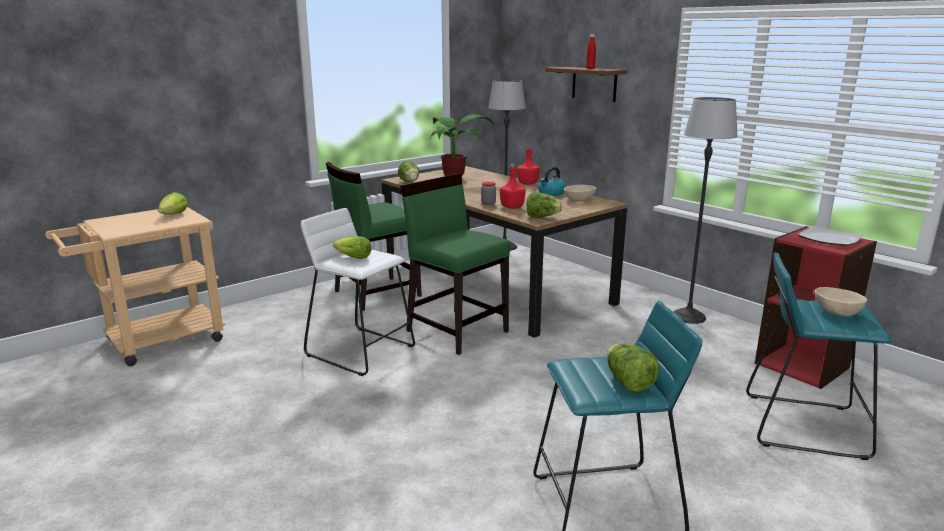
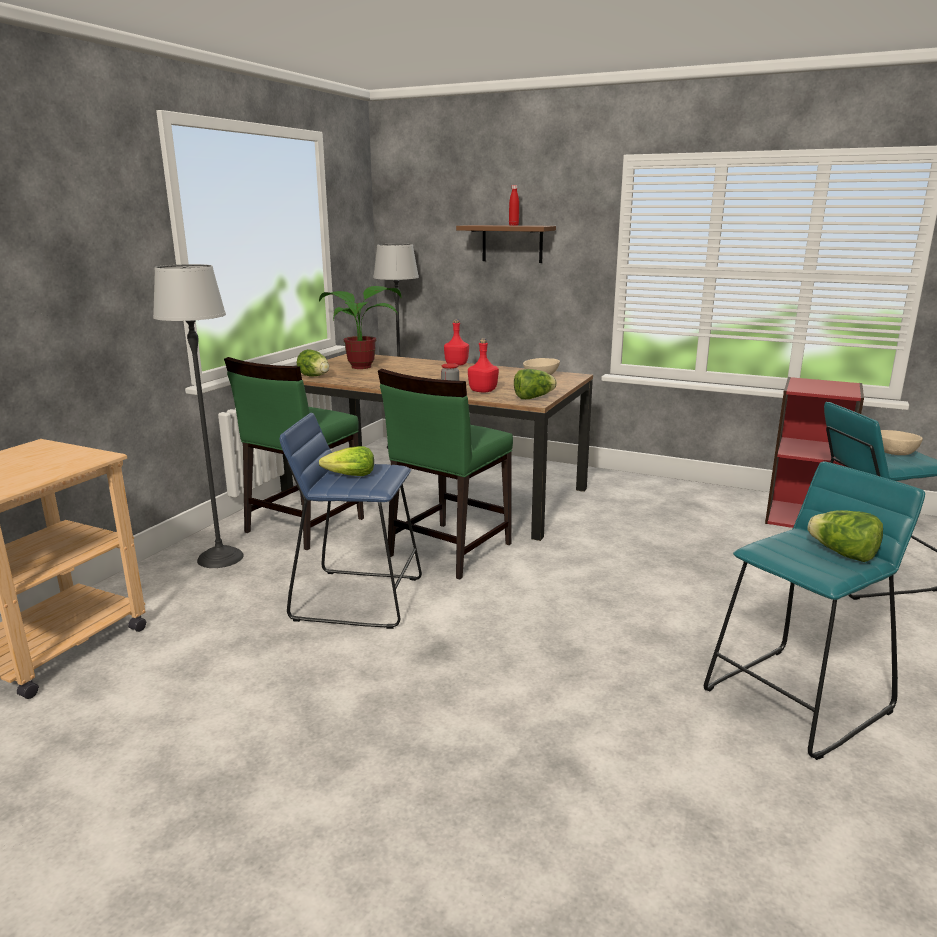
camera: 25 degrees left, 0 degrees up
lettuce [158,192,188,215] -> none
white stool [301,208,415,376] -> blue stool [280,413,422,629]
green chair [400,174,510,355] -> green chair turned 75 degrees counterclockwise [378,369,513,579]
kettle [538,167,566,196] -> none
floor lamp [673,97,738,324] -> floor lamp moved to [153,264,244,568]
plate [798,226,862,246] -> none

